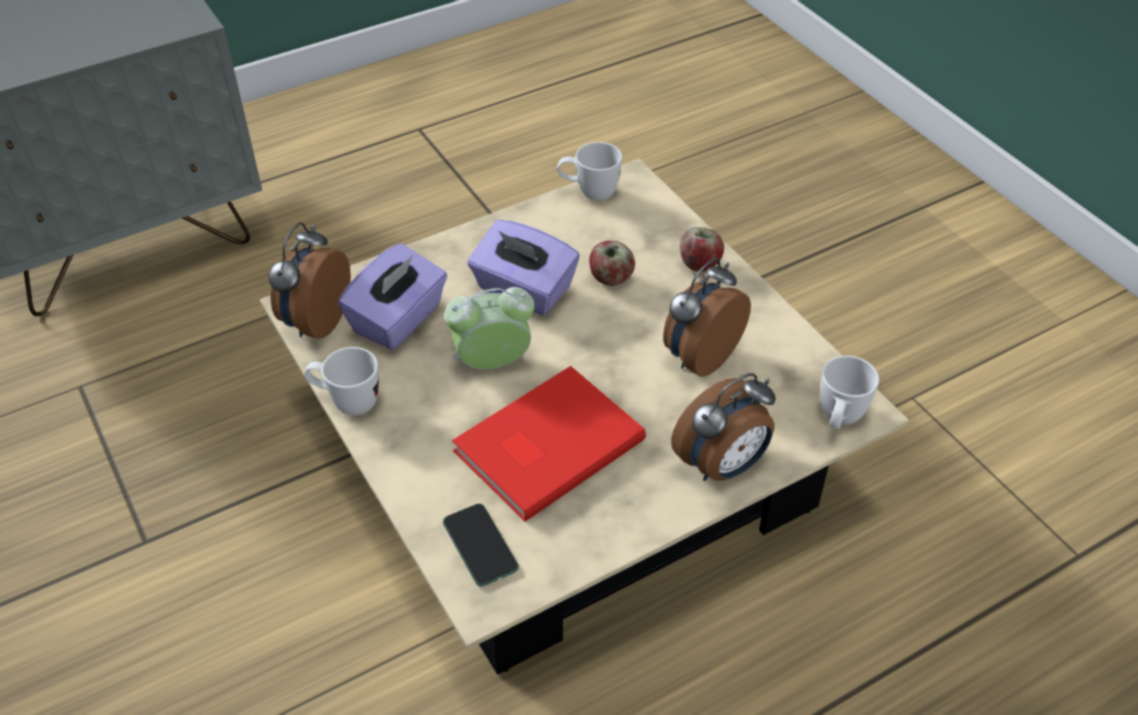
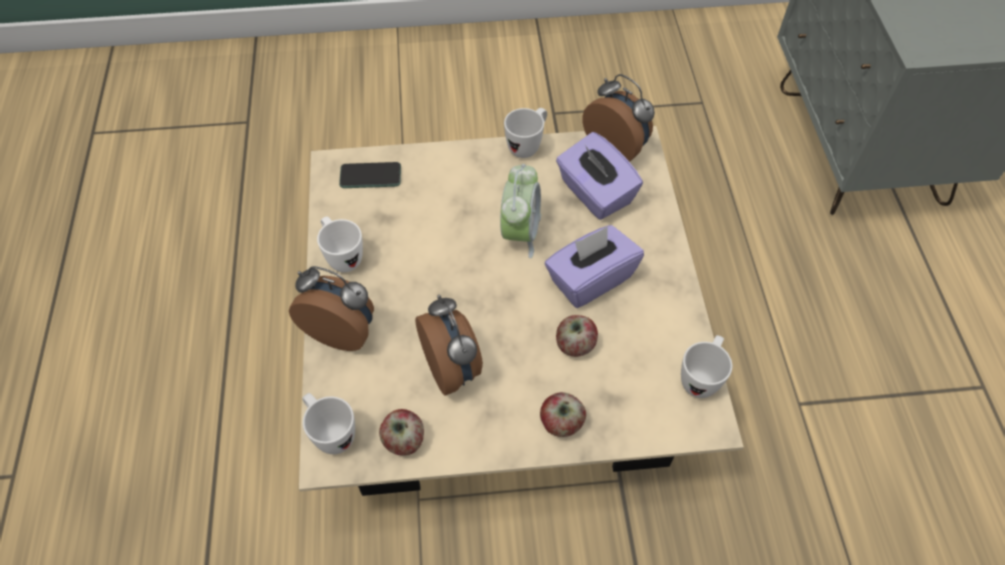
camera: 115 degrees right, 10 degrees up
red book [452,366,646,522] -> none
alarm clock [671,373,776,481] -> alarm clock turned 120 degrees clockwise [289,266,374,351]
none -> white mug [317,216,363,272]
none -> apple [379,409,424,456]

